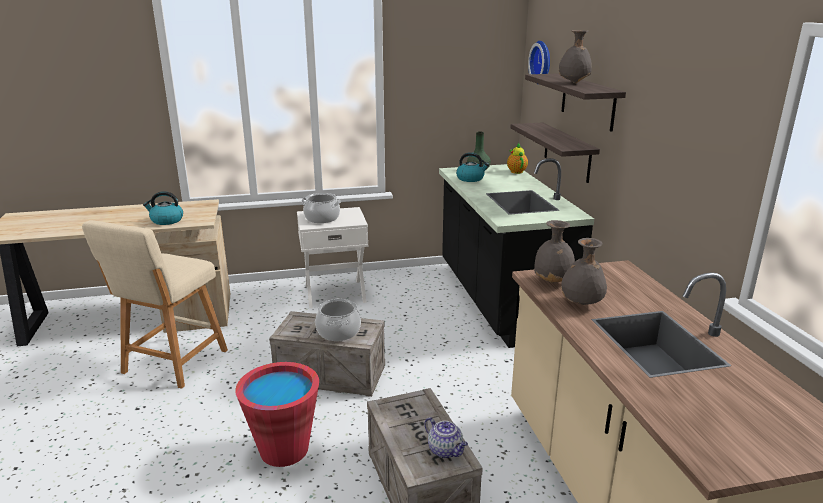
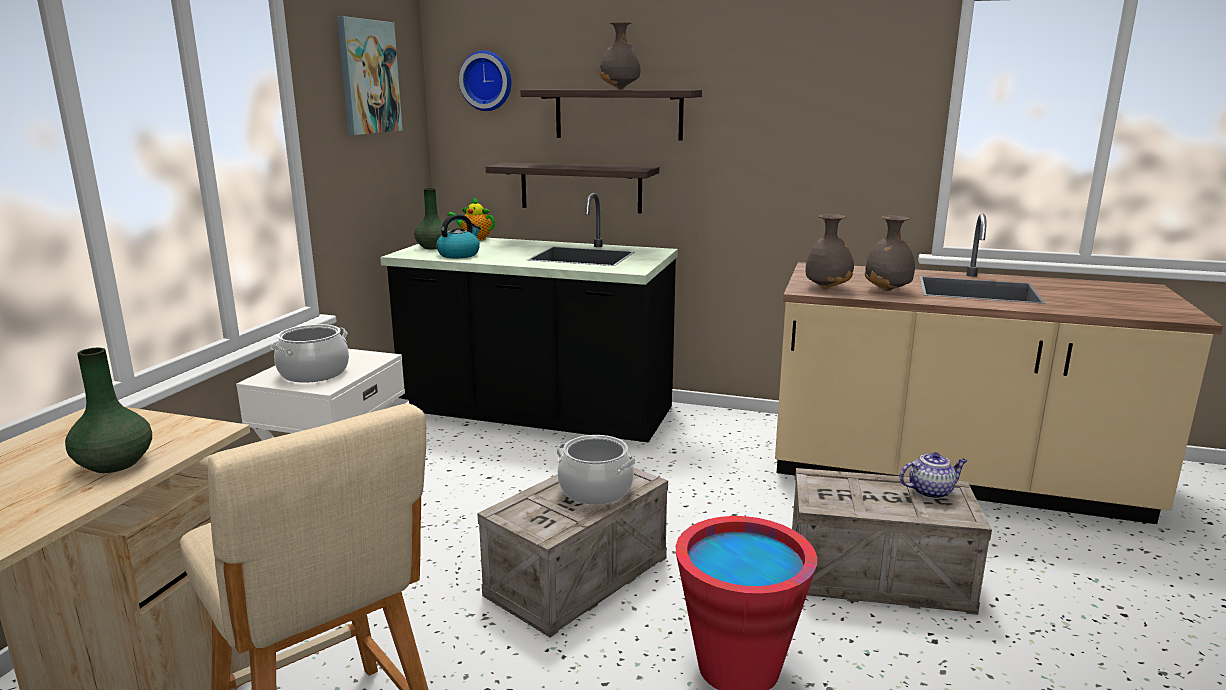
camera: 60 degrees left, 5 degrees down
kettle [143,191,183,225] -> green vase [65,348,152,473]
none -> picture [337,16,403,135]

